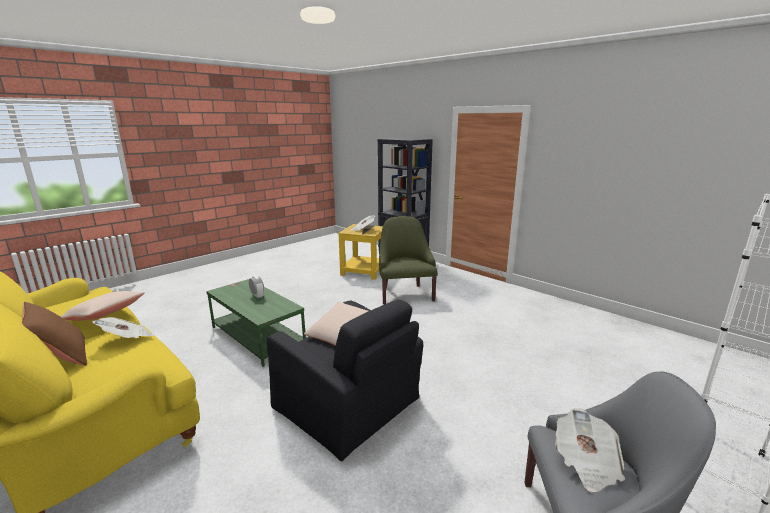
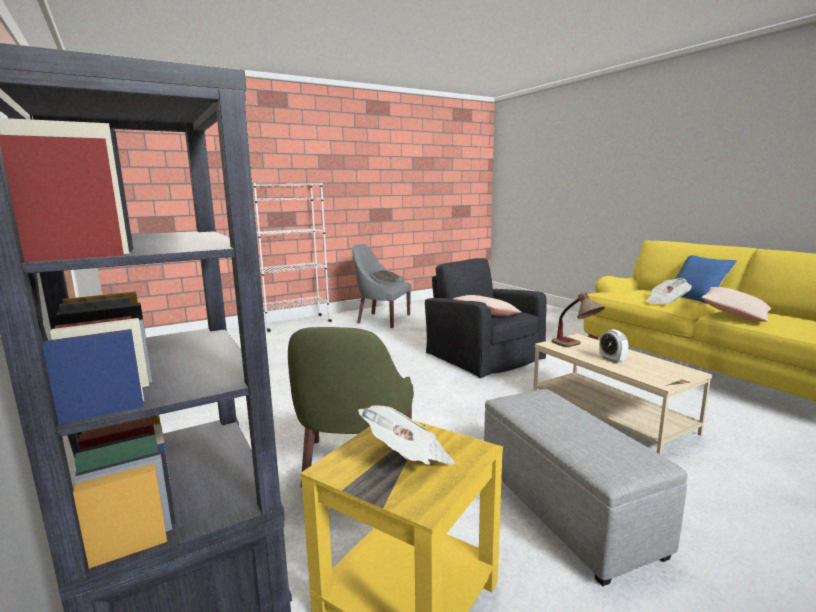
camera: 165 degrees left, 5 degrees down
brown pillow [22,302,87,366] -> blue pillow [675,255,737,304]
green coffee table [206,279,306,367] -> beige coffee table [533,334,712,455]
none -> grey ottoman [484,389,688,587]
none -> table lamp [552,292,605,347]

